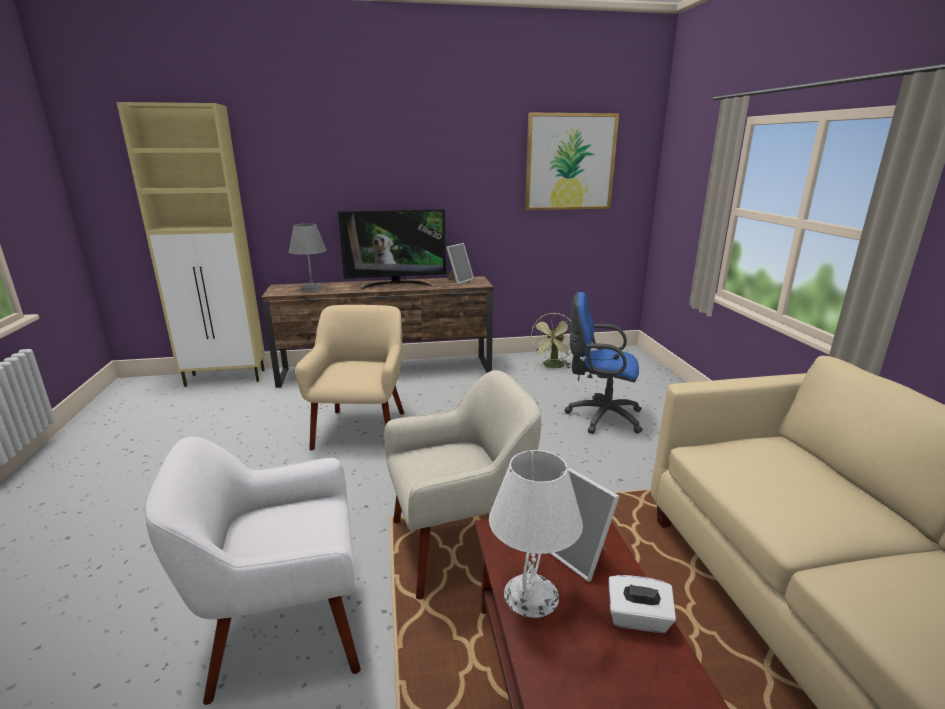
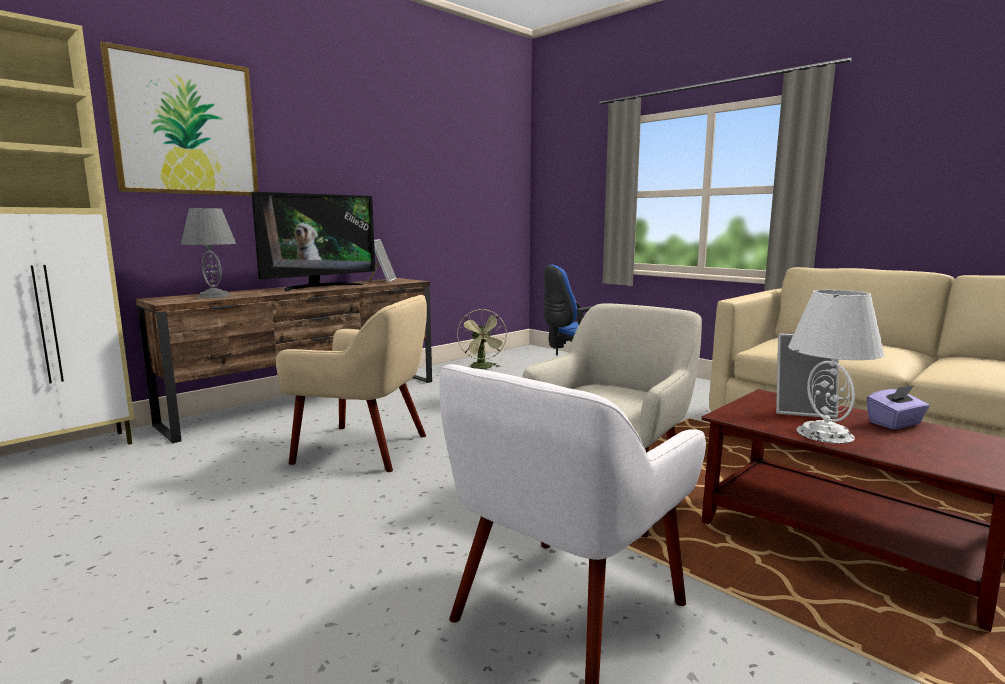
camera: 35 degrees left, 10 degrees down
beige armchair [295,305,404,450] -> beige armchair turned 135 degrees clockwise [276,295,427,472]
picture [525,112,619,210] -> picture moved to [100,41,259,196]
white tissue box [608,575,676,633] -> purple tissue box [867,385,930,429]

